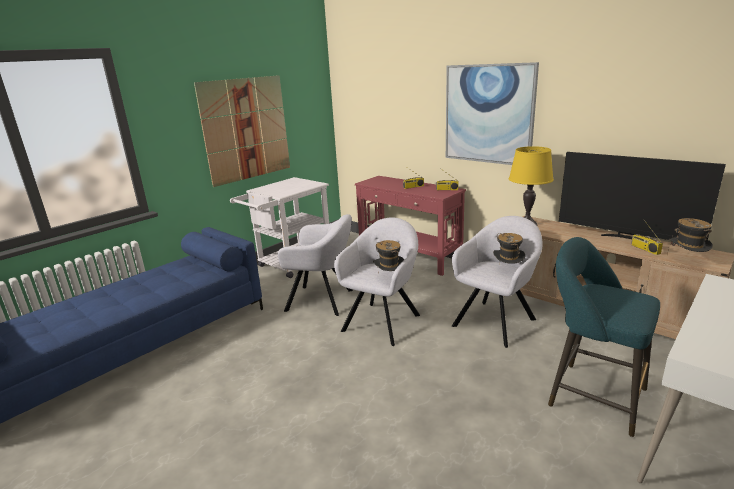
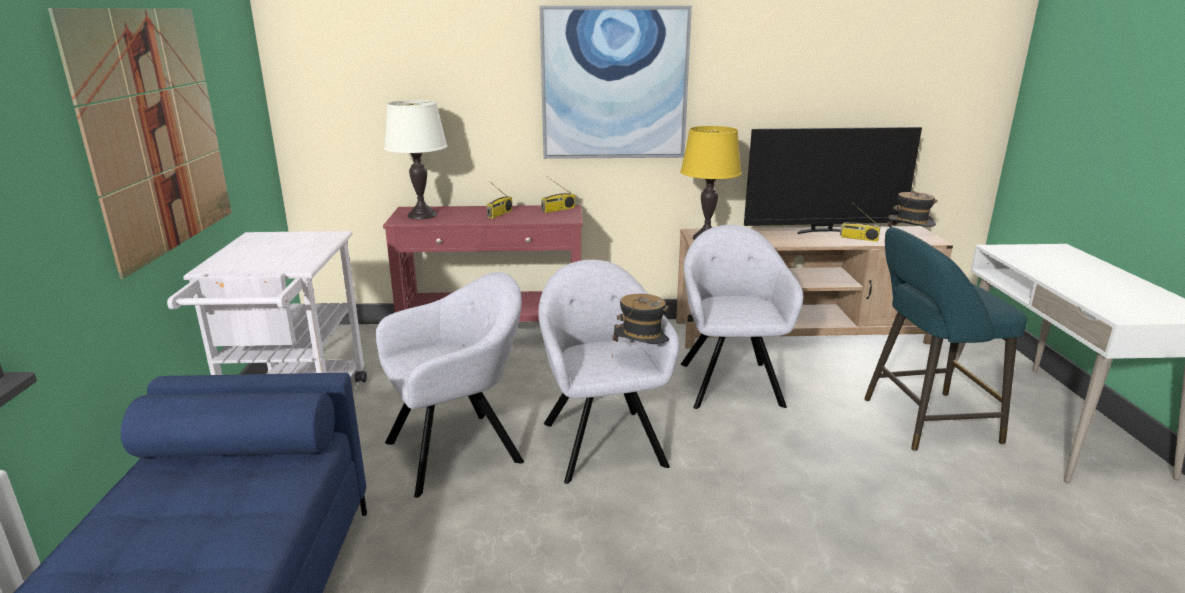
camera: 45 degrees left, 0 degrees up
hat [493,233,526,264] -> none
none -> white table lamp [384,100,448,219]

